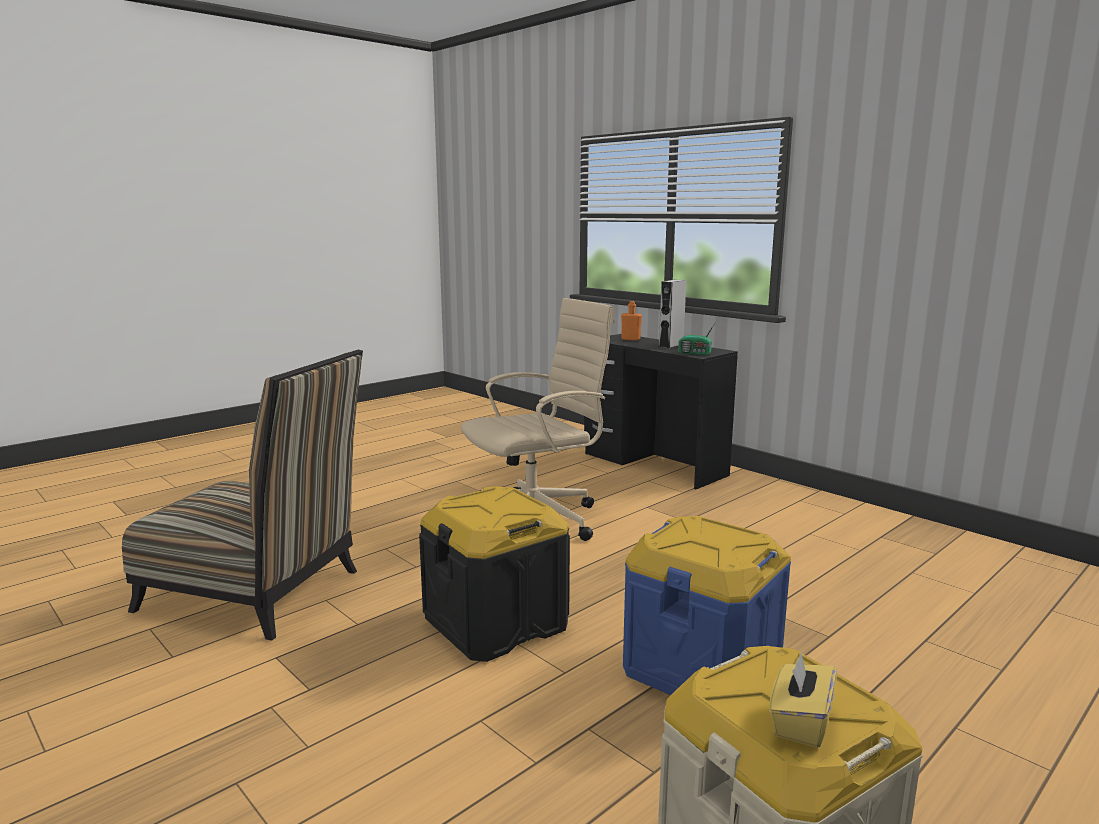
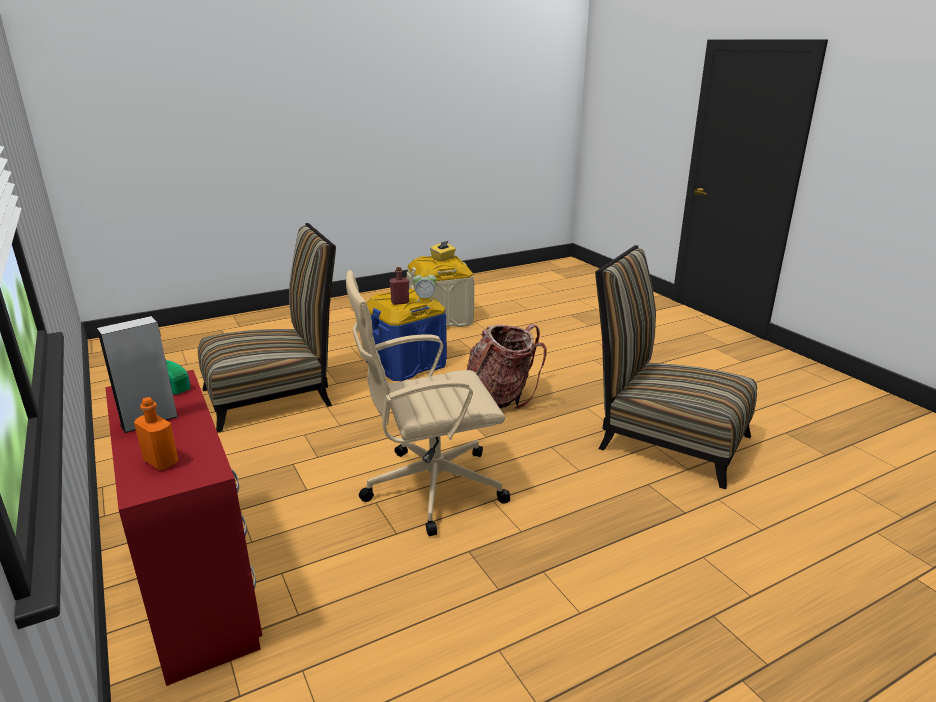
camera: 165 degrees left, 10 degrees up
black storage box [419,486,570,662] -> backpack [467,324,546,409]
black desk [584,334,738,489] -> red desk [105,370,262,686]
none -> chair [198,223,336,433]
none -> red bottle [389,267,409,305]
none -> alarm clock [413,271,437,302]

